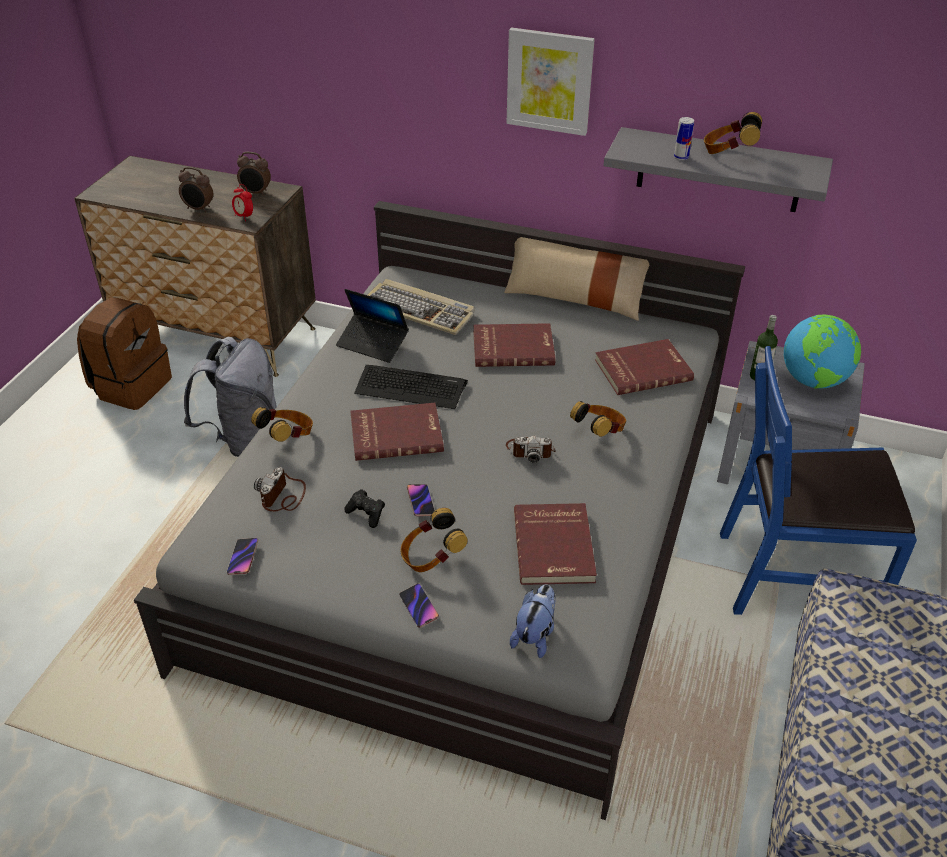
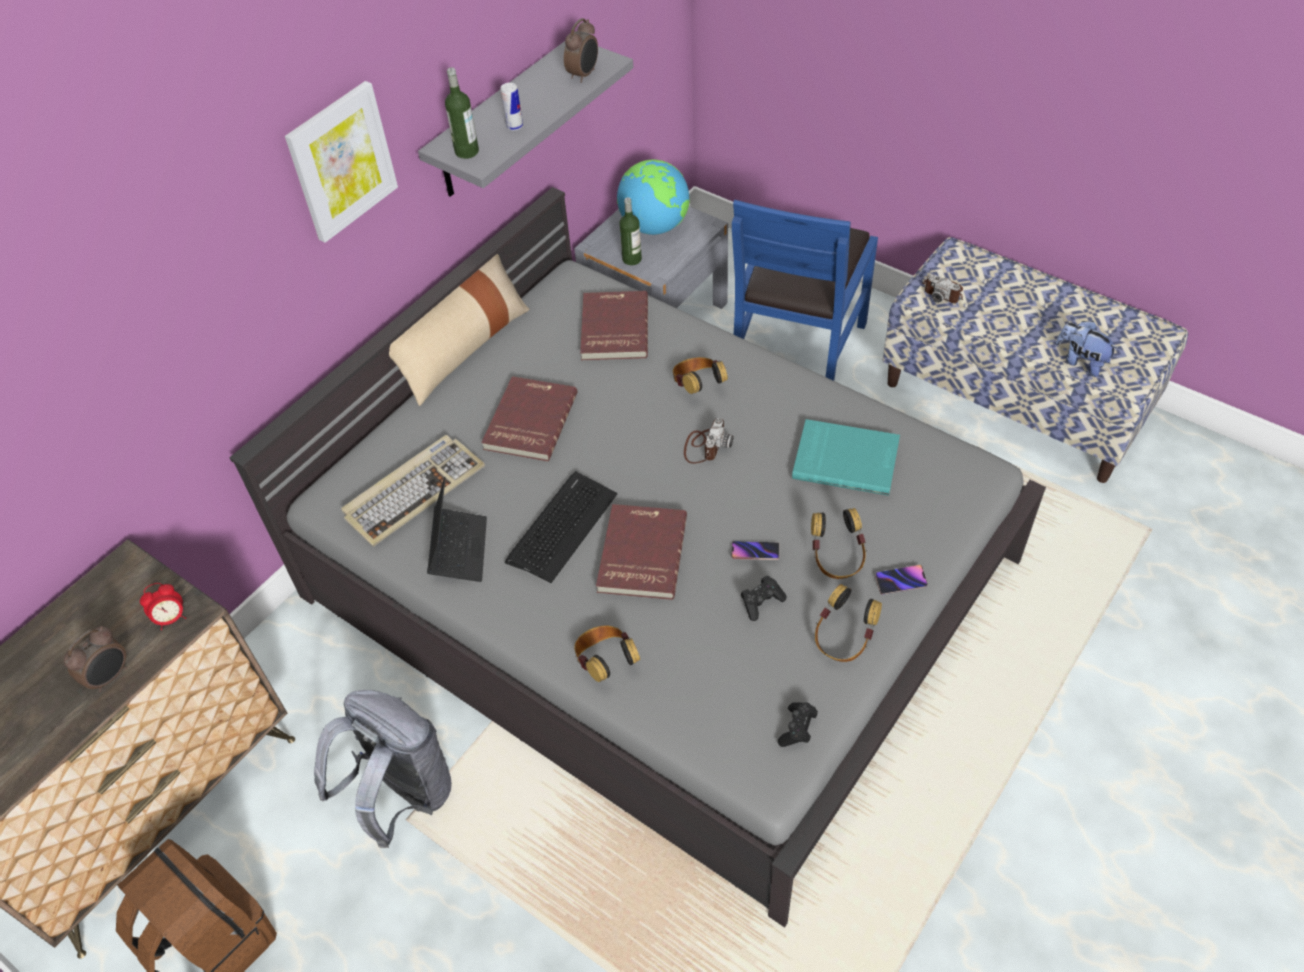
camera: 70 degrees left, 10 degrees up
phone [227,538,258,575] -> black game controller [778,702,818,747]
alarm clock [237,152,271,196] -> alarm clock moved to [564,18,598,83]
camera [254,467,306,512] -> camera moved to [922,274,963,303]
laptop [336,289,409,363] -> laptop turned 45 degrees counterclockwise [427,477,487,582]
plush toy [510,584,556,658] -> plush toy moved to [1056,321,1119,377]
red book [514,503,597,585] -> turquoise book [792,419,900,496]
headphones [704,112,762,154] -> headphones moved to [815,584,882,662]
none -> bottle [445,67,479,159]

